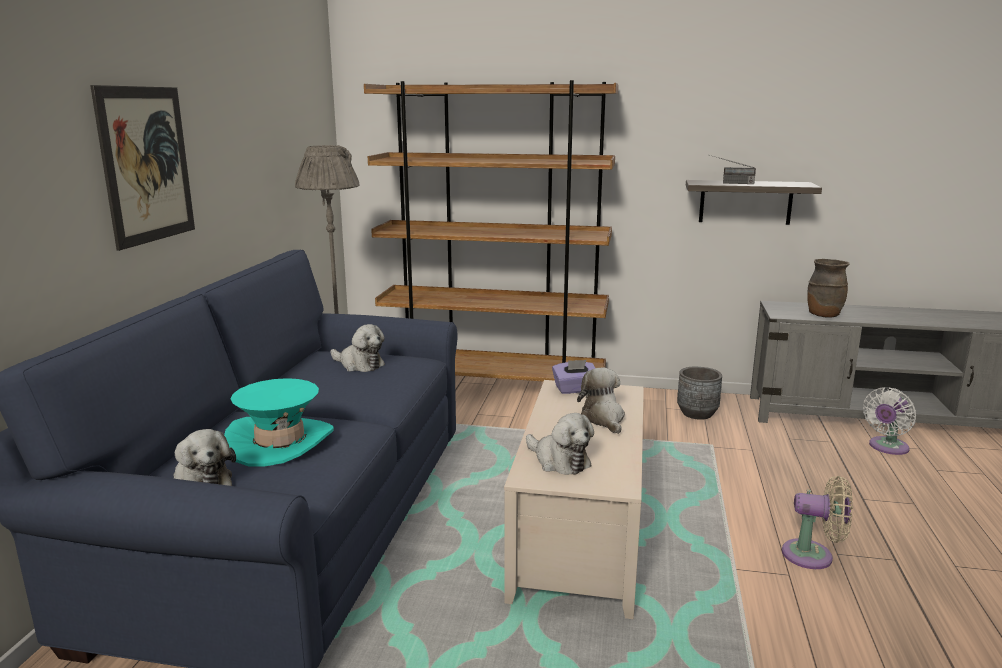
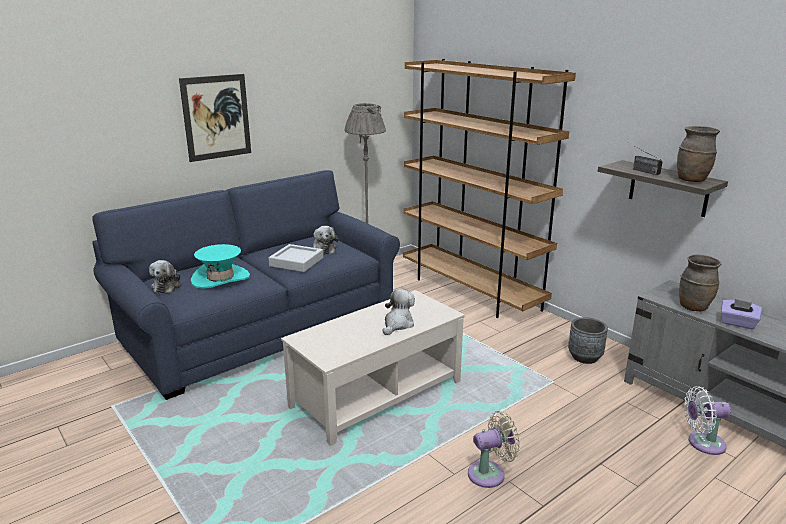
camera: 40 degrees right, 5 degrees up
plush toy [526,413,594,475] -> none
purple tissue box [552,360,595,394] -> purple tissue box moved to [721,299,762,330]
beige fan [782,476,853,569] -> beige fan turned 75 degrees counterclockwise [468,411,520,488]
none -> grey tray [268,244,323,272]
none -> brown vase [677,126,720,182]

